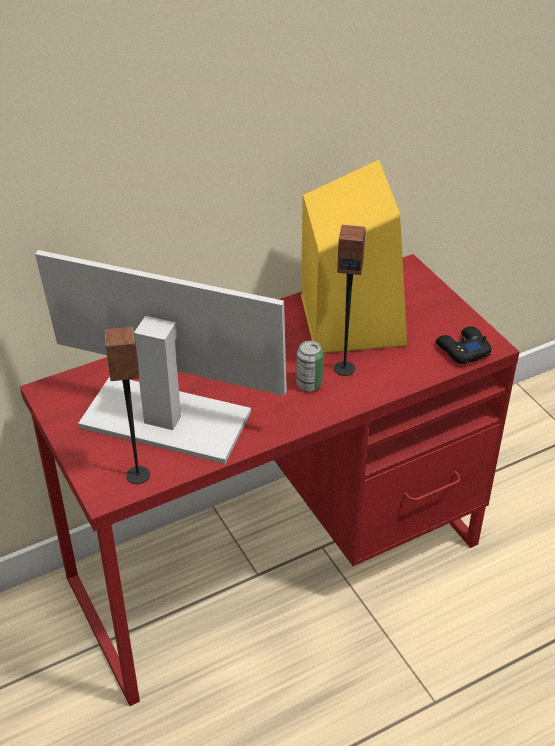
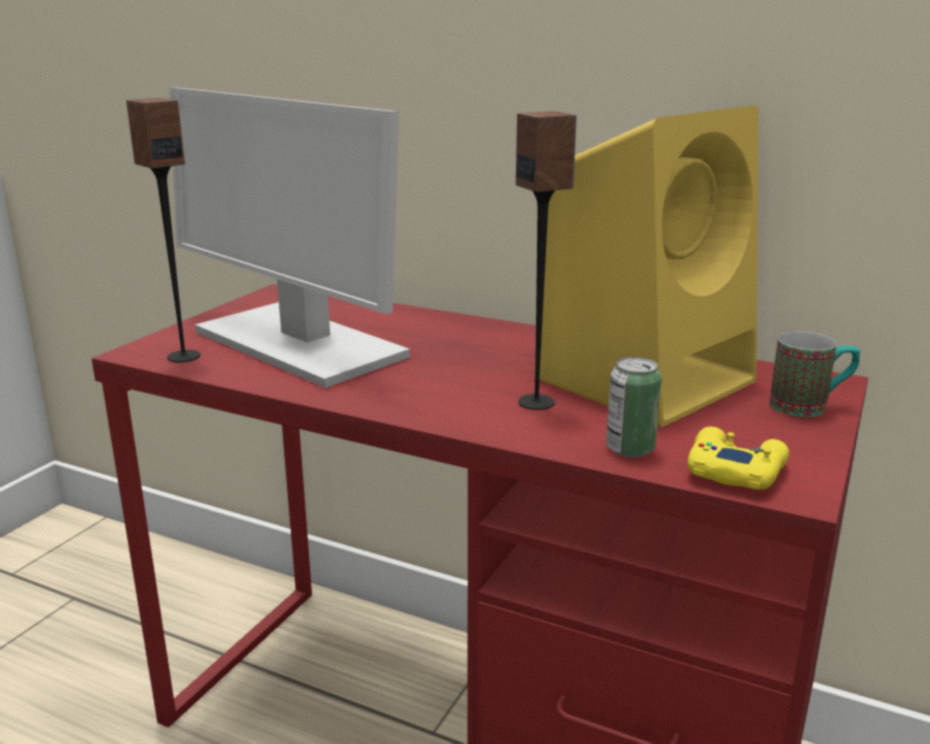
camera: 55 degrees right, 20 degrees down
monitor [35,250,287,464] -> monitor turned 150 degrees clockwise [169,87,410,388]
can [296,340,323,391] -> can moved to [606,357,661,458]
black game controller [436,326,492,364] -> yellow game controller [687,427,789,490]
none -> mug [769,331,860,417]

